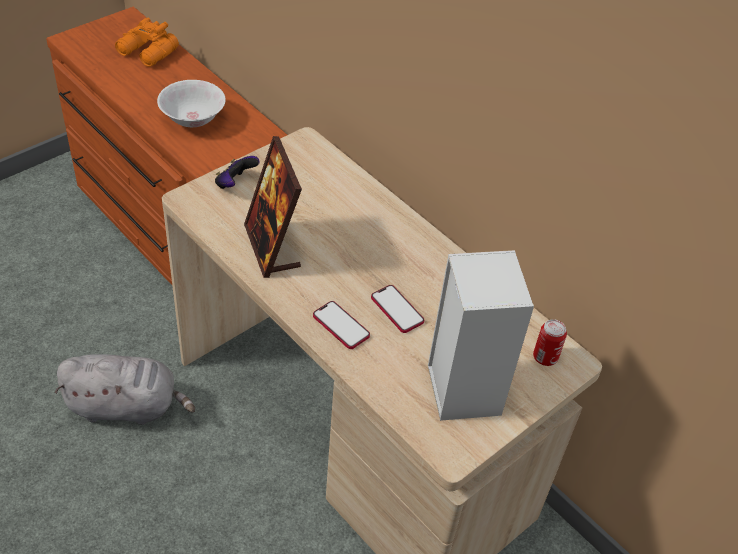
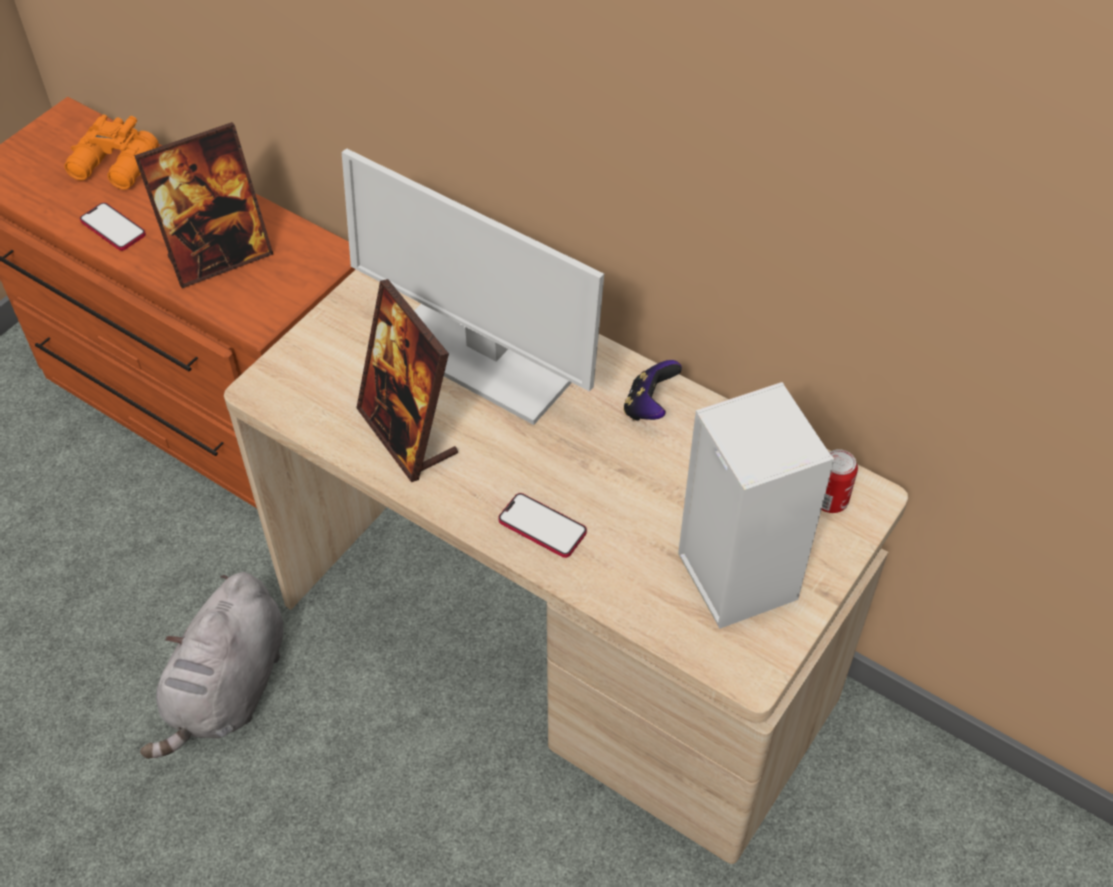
camera: 10 degrees left, 5 degrees up
grey plush toy [55,354,195,425] -> grey plush toy turned 120 degrees clockwise [140,572,283,759]
white bowl [157,80,226,127] -> picture frame [134,122,273,288]
game controller [215,156,260,189] -> game controller moved to [623,360,682,421]
phone [371,285,424,333] -> phone moved to [80,203,146,251]
none -> monitor [342,148,604,425]

